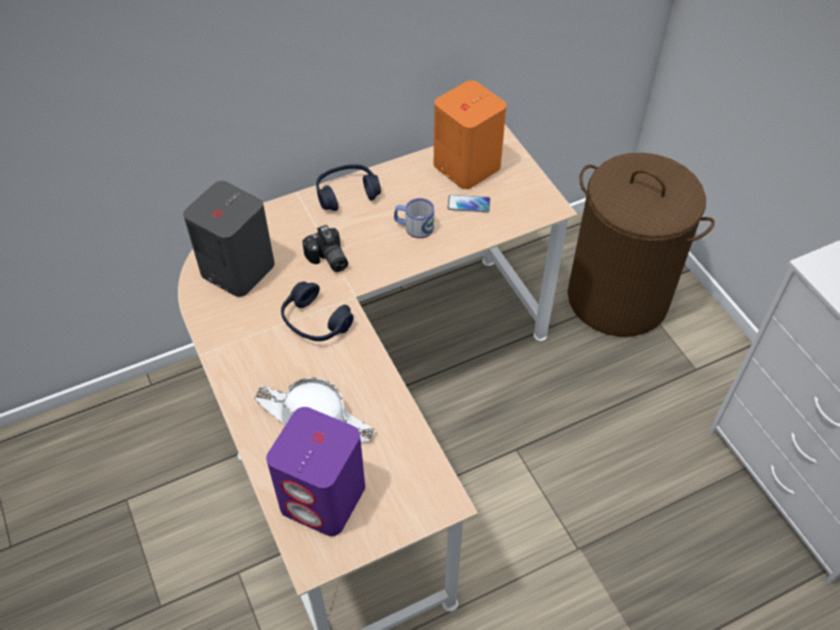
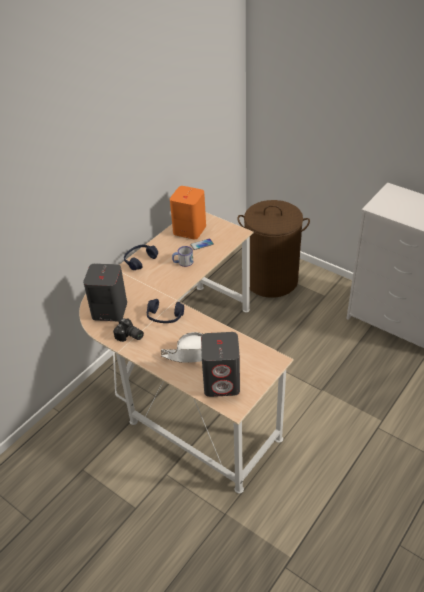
camera: 25 degrees left, 10 degrees down
purple speaker [266,407,365,536] -> grey speaker [201,332,240,397]
camera [302,225,348,272] -> camera moved to [113,318,144,342]

